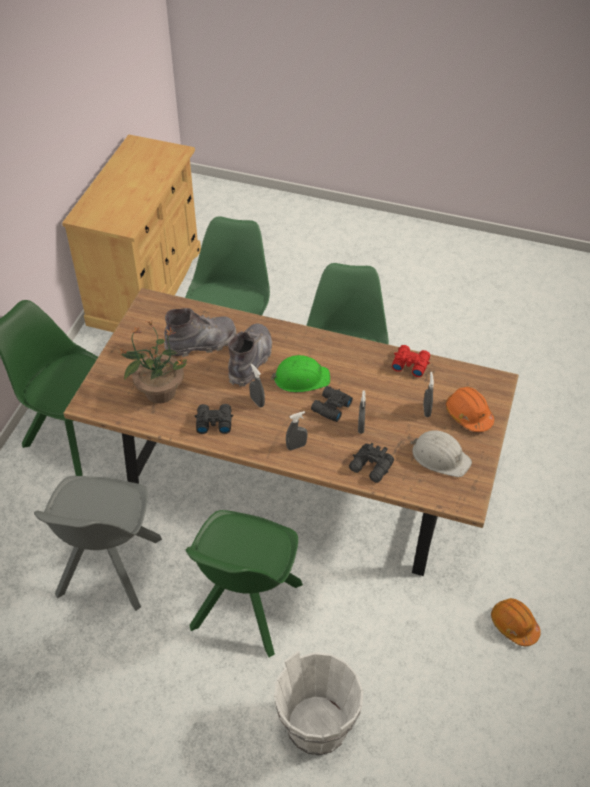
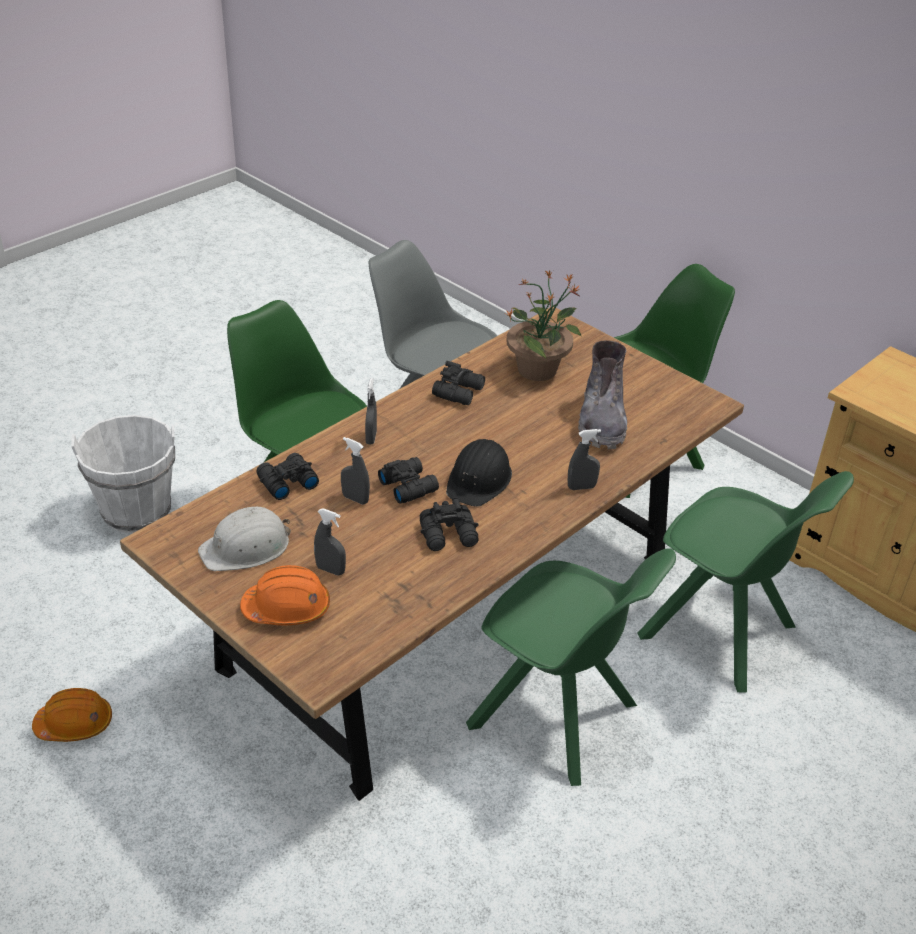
camera: 115 degrees right, 10 degrees down
grey boot [228,323,272,387] -> none
grey spray bottle [249,364,265,407] -> grey spray bottle moved to [568,429,601,490]
green hard hat [270,355,330,392] -> black hard hat [446,439,512,506]
red binoculars [392,345,430,377] -> none
none -> black binoculars [420,497,479,551]

